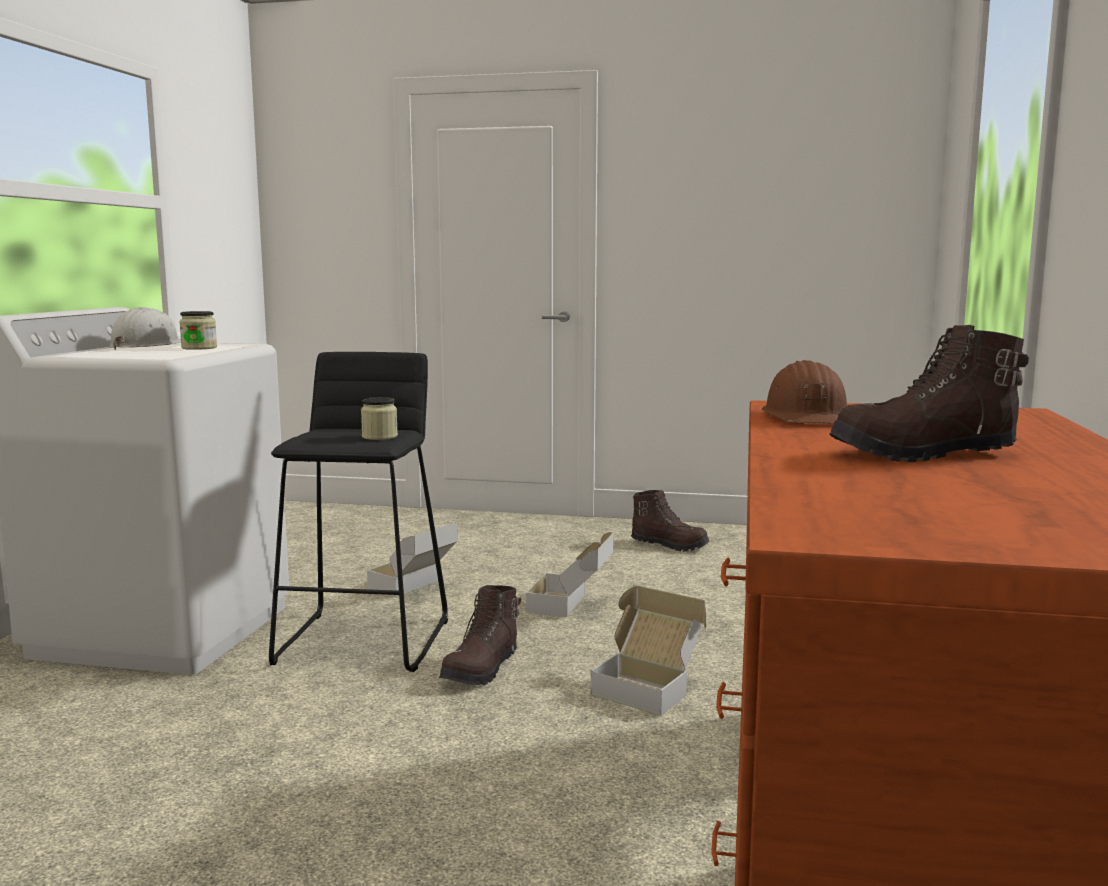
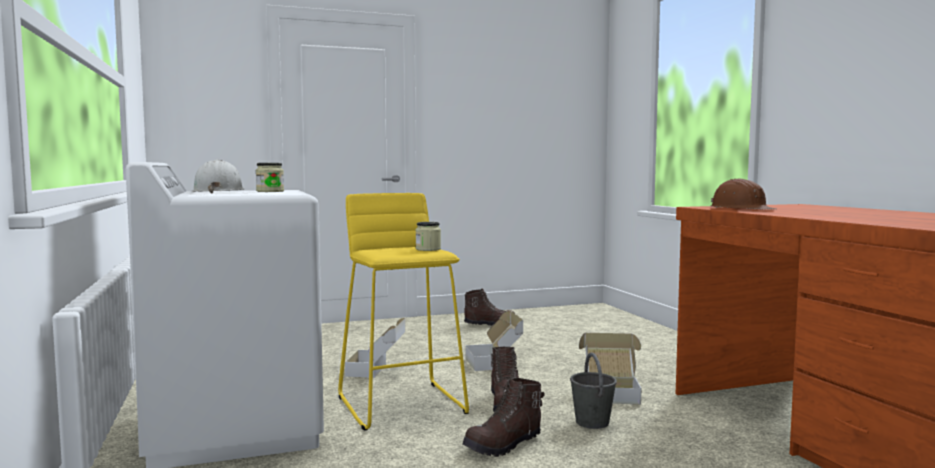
camera: 30 degrees left, 5 degrees down
black stool [269,352,448,672] -> yellow stool [338,193,469,431]
brown boot [829,325,1029,462] -> brown boot moved to [462,378,545,457]
none -> grey bucket [570,353,617,429]

